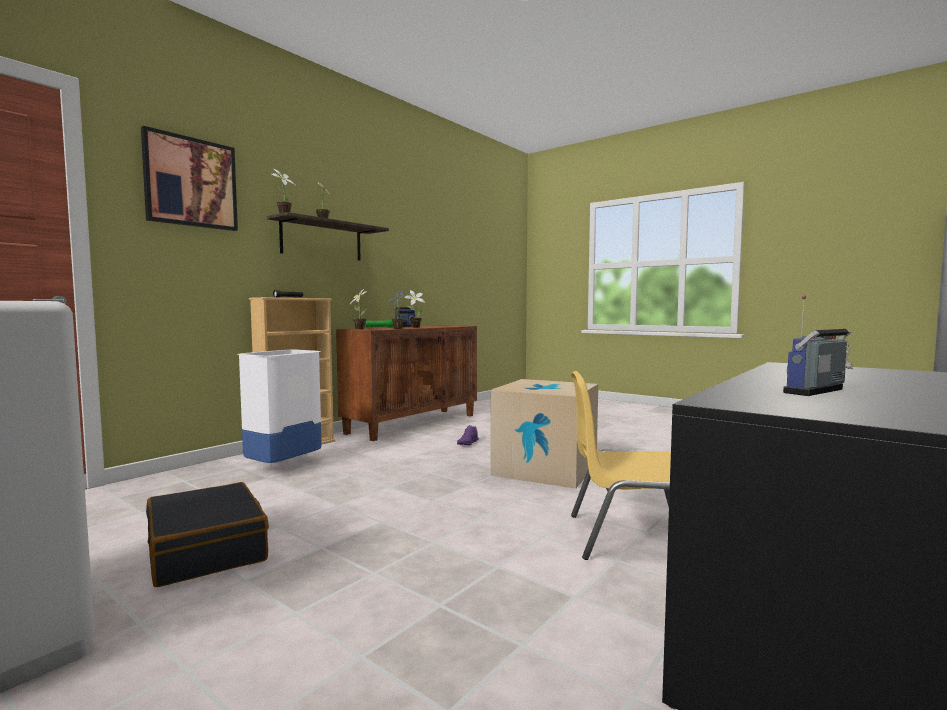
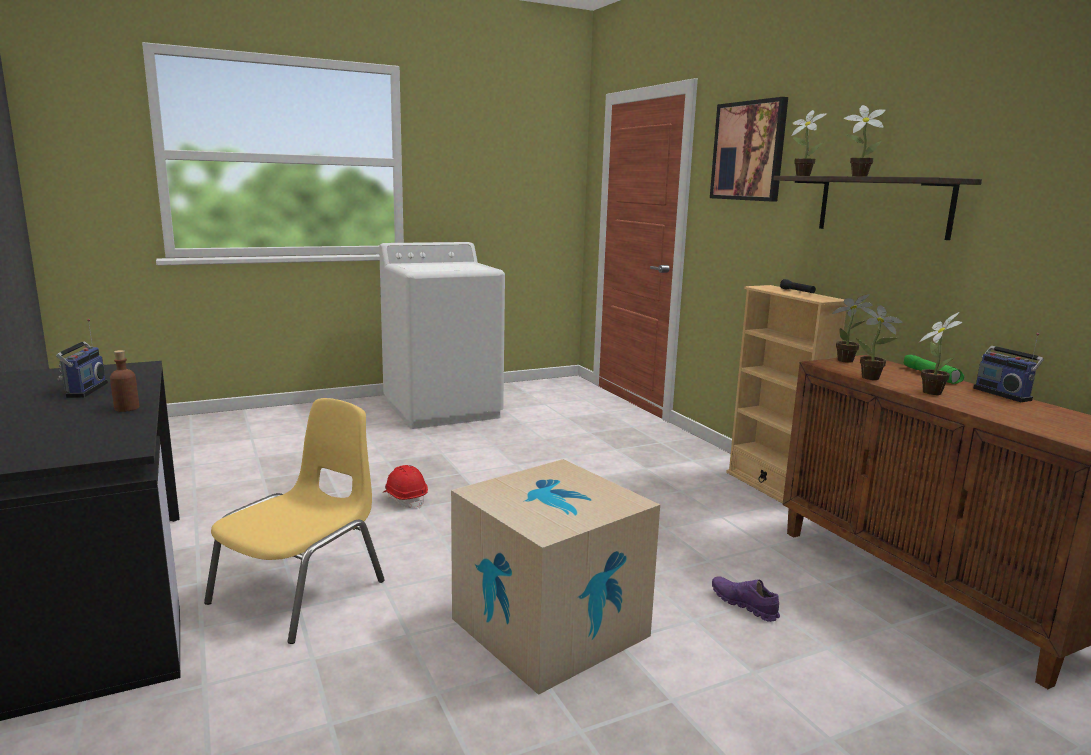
camera: 115 degrees right, 10 degrees up
black suitcase [146,482,269,587] -> none
white trash can [238,350,322,463] -> none
none -> brown bottle [110,350,139,412]
none -> red hard hat [383,465,428,508]

